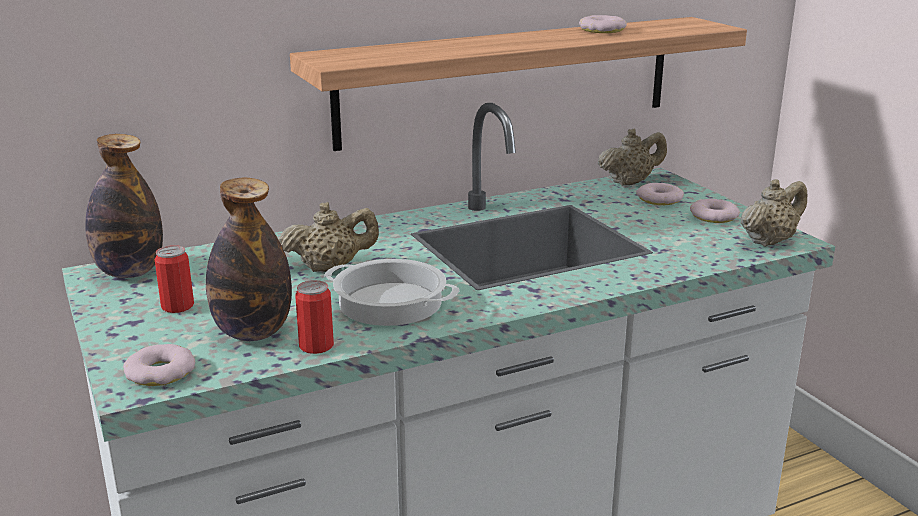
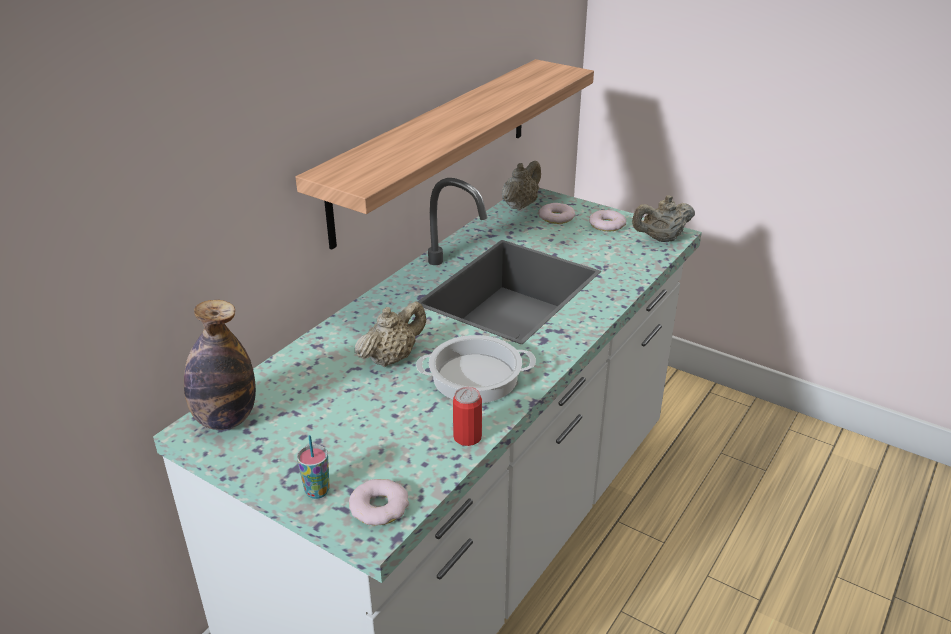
camera: 30 degrees left, 10 degrees up
can [155,245,194,313] -> none
bottle [206,178,292,341] -> none
donut [579,15,627,33] -> none
beige teapot [740,179,807,247] -> beige teapot turned 135 degrees counterclockwise [632,195,695,242]
none -> cup [297,435,330,499]

